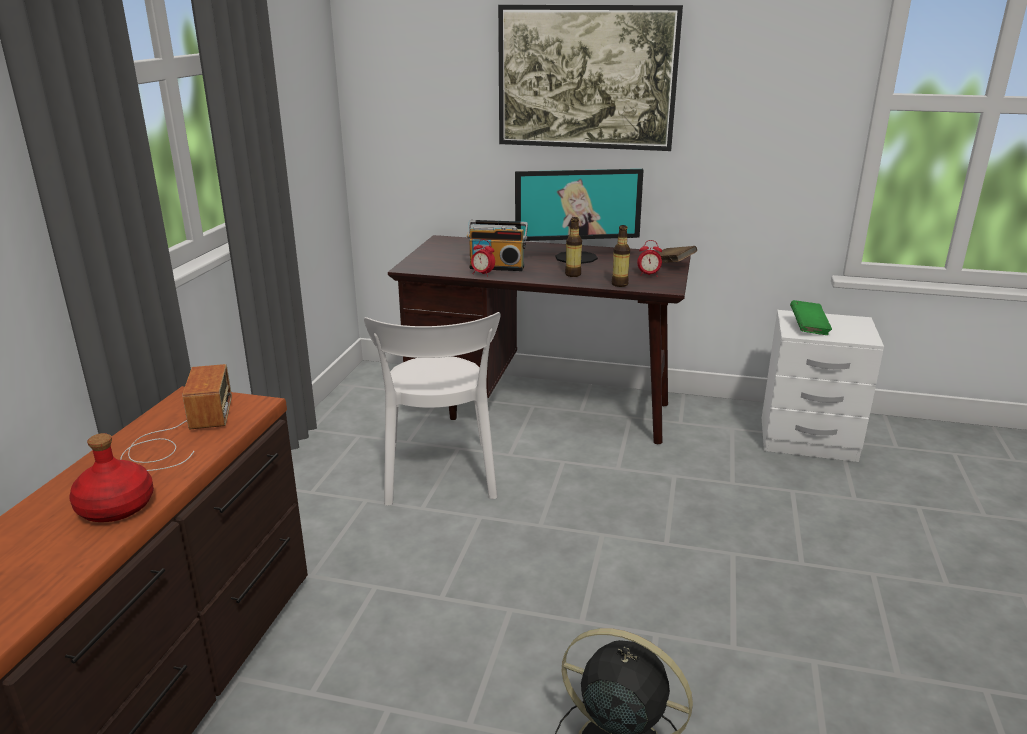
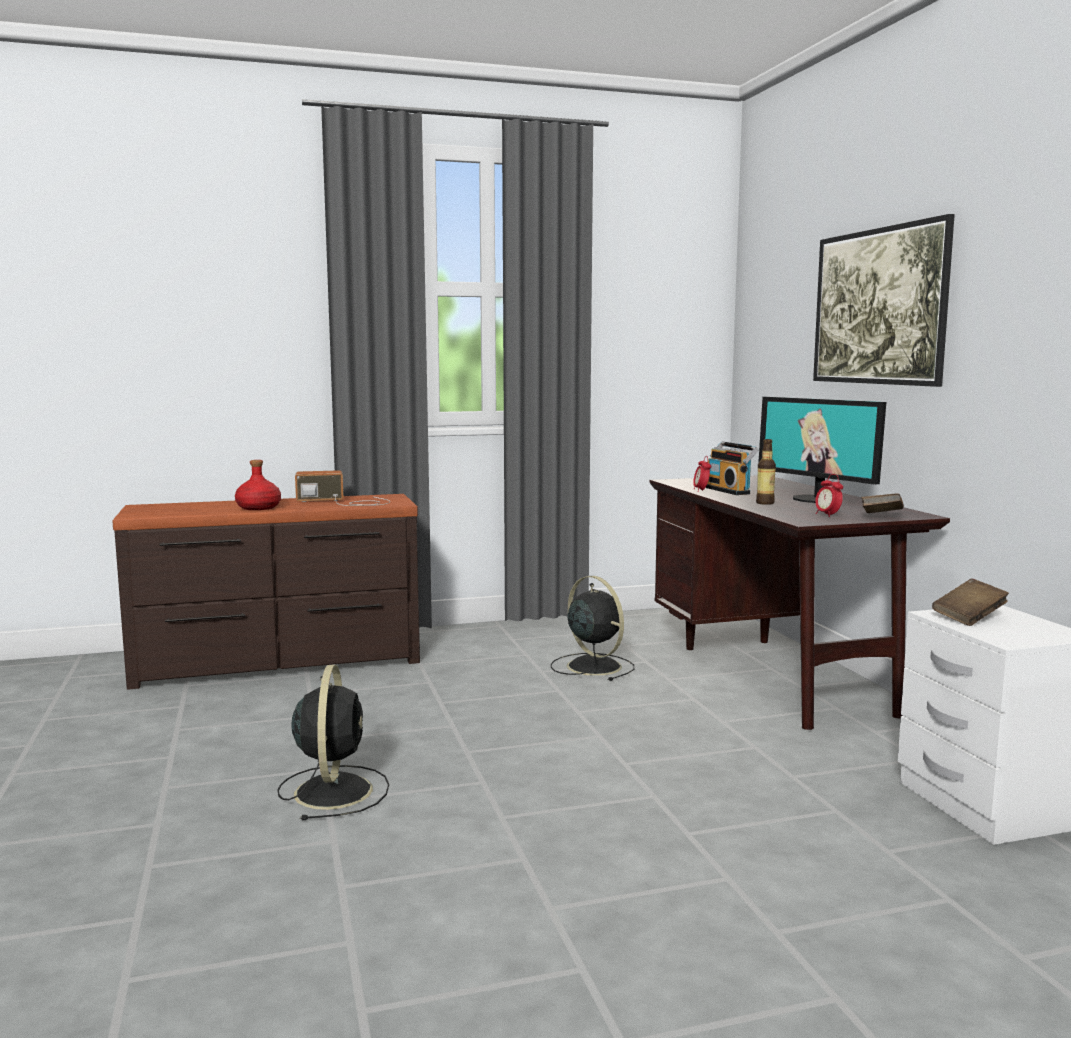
camera: 60 degrees right, 15 degrees down
radio [120,364,232,471] -> radio turned 150 degrees counterclockwise [295,470,390,506]
white chair [364,312,501,506] -> black fan [551,576,634,681]
bottle [612,225,630,287] -> none
green book [790,300,832,335] -> brown book [932,578,1009,626]

